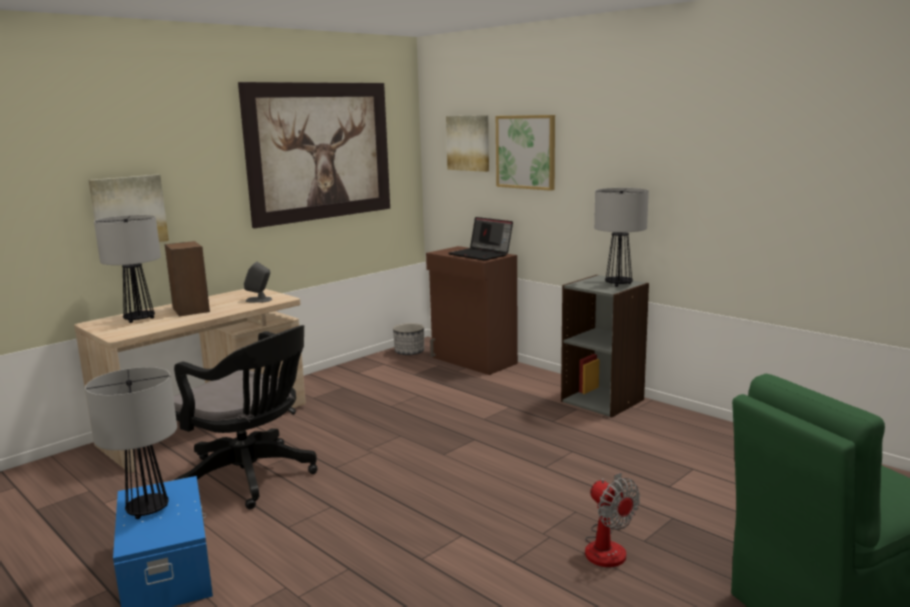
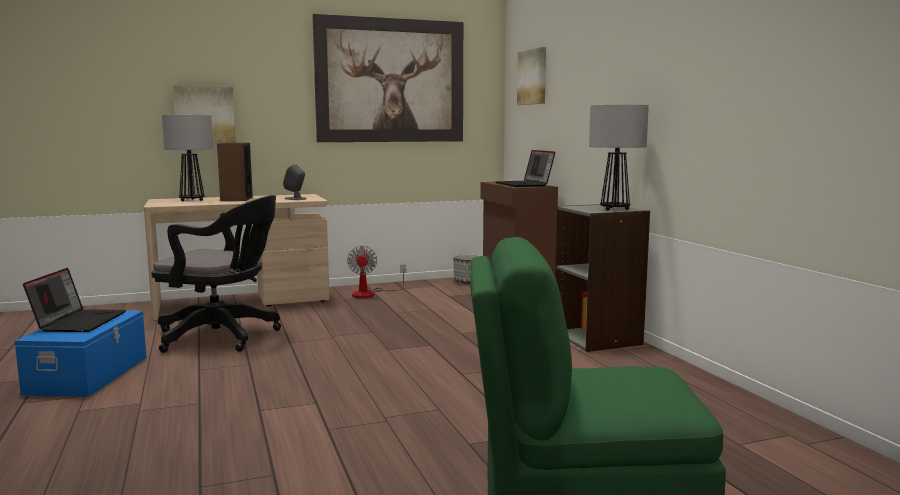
camera: 25 degrees right, 5 degrees down
table lamp [85,367,177,519] -> laptop [23,268,126,332]
black office chair [173,325,318,509] -> black office chair turned 45 degrees counterclockwise [151,195,281,353]
picture [496,115,555,191] -> none
fan [585,472,640,567] -> fan moved to [347,246,406,298]

